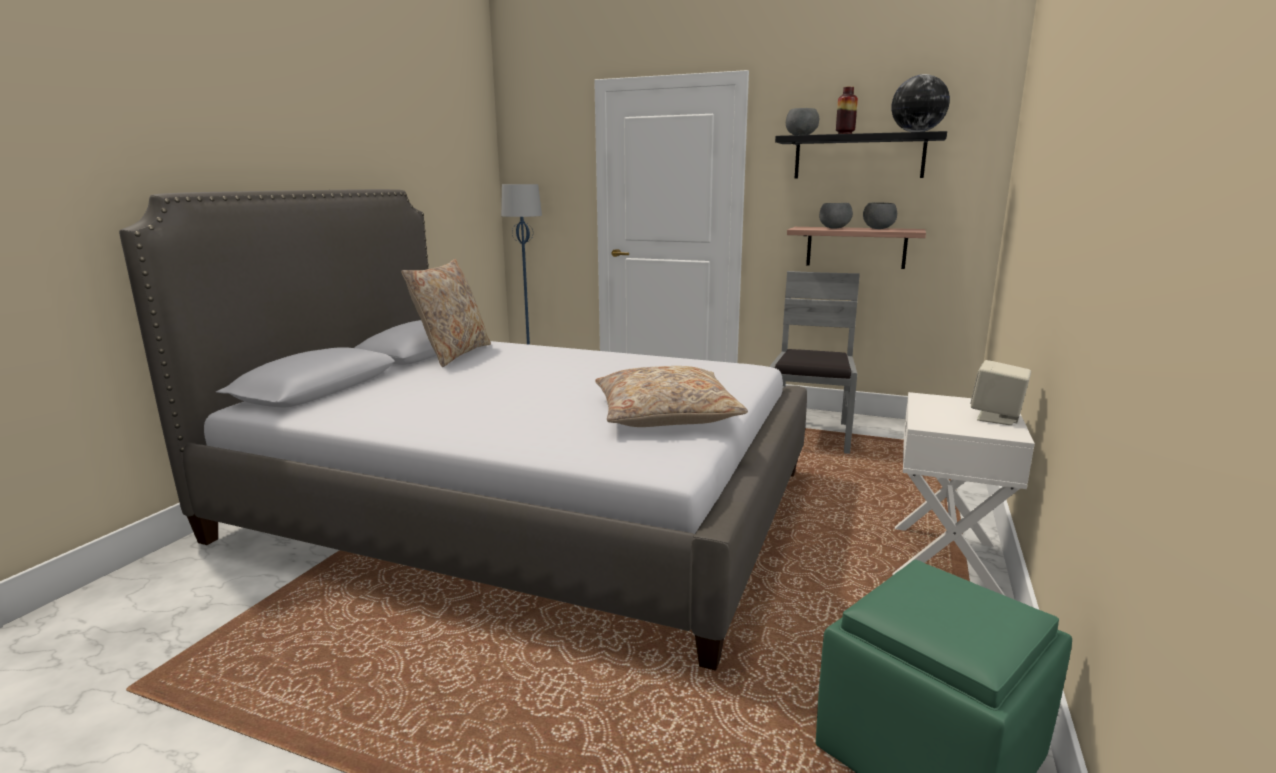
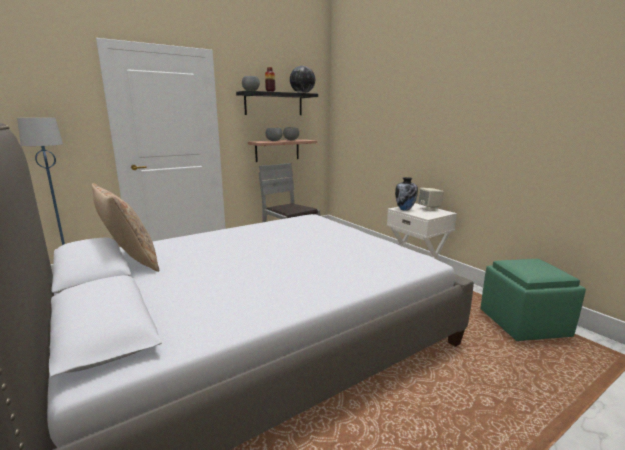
camera: 55 degrees left, 0 degrees up
beige pillow [595,366,748,427] -> none
none -> vase [395,177,418,211]

